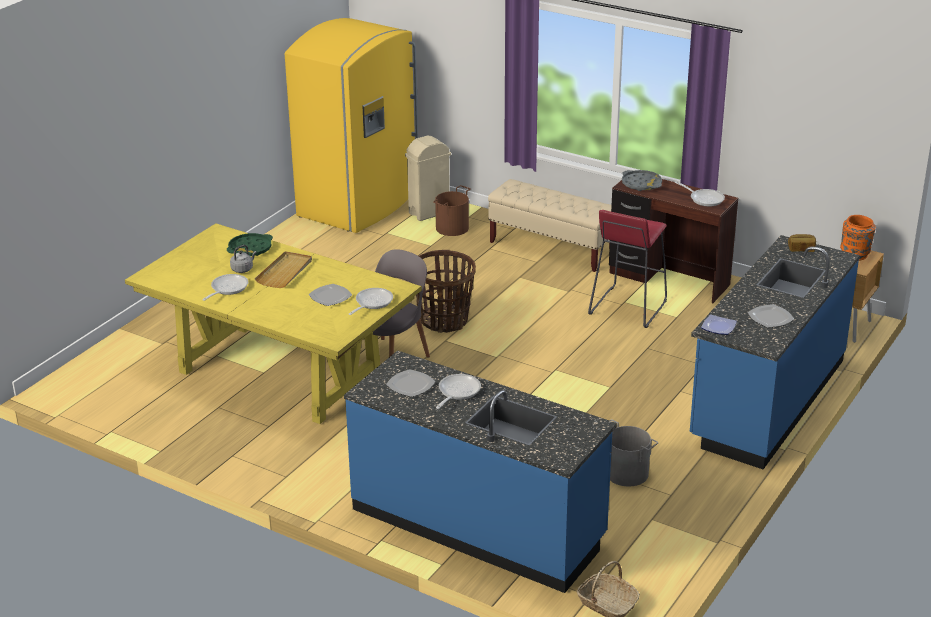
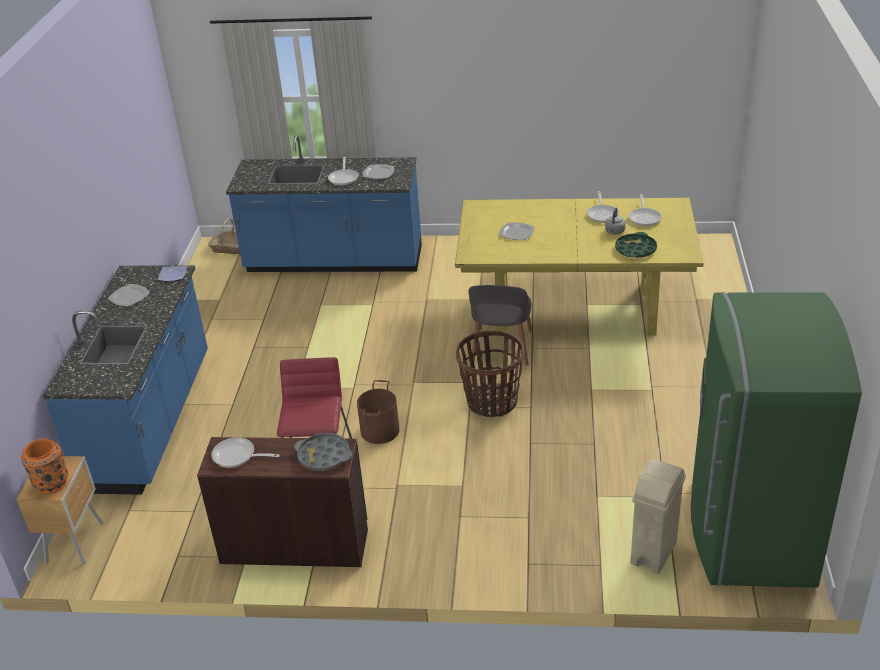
camera: 155 degrees right, 5 degrees up
beige tray [255,251,312,288] -> none
yellow fridge [284,18,418,233] -> green fridge [691,292,862,588]
frying pan [349,288,393,315] -> frying pan moved to [629,194,662,226]
brown bucket [433,185,470,236] -> brown bucket moved to [357,380,399,444]
beige bench [488,179,612,272] -> none
grey bucket [609,419,659,486] -> none
bread [788,234,816,252] -> none

